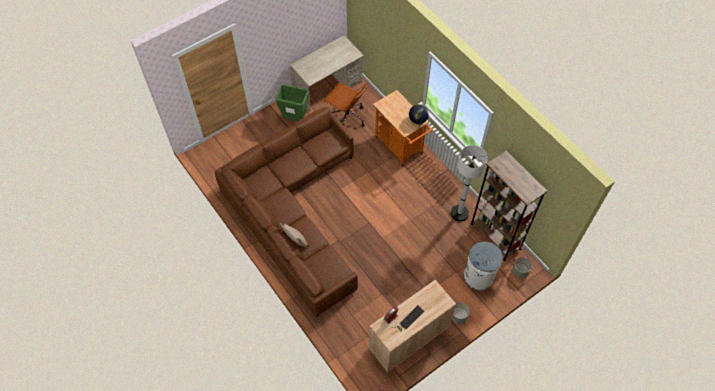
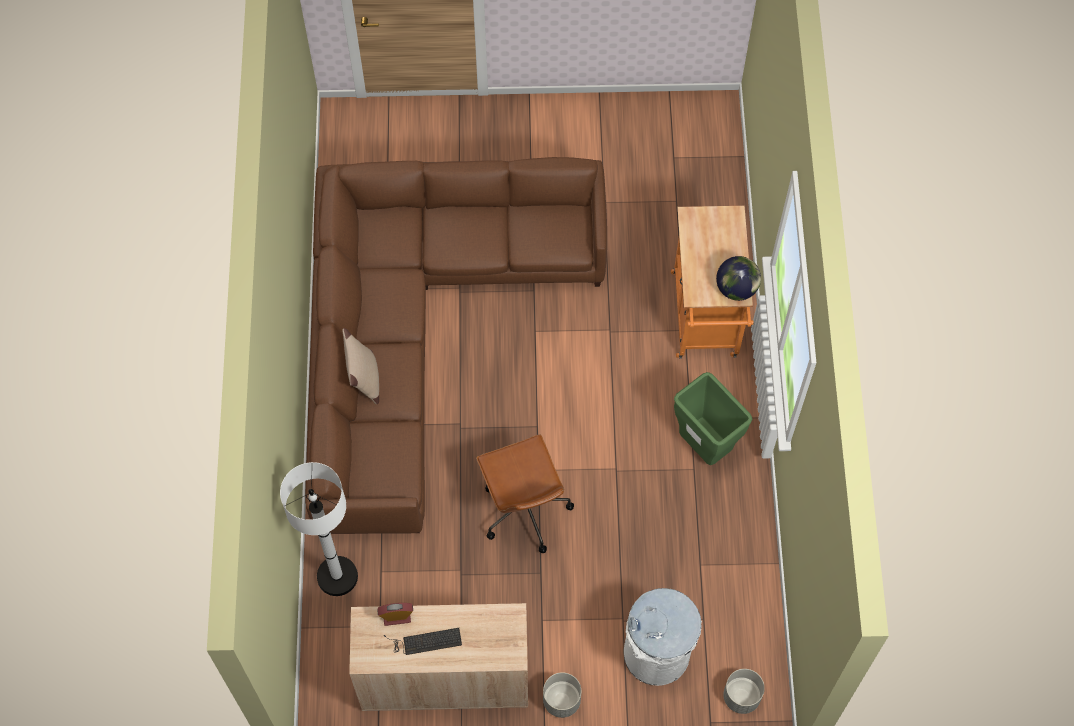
camera: 35 degrees right, 5 degrees up
green trash can [275,84,309,122] -> green trash can moved to [674,372,752,465]
beige desk [290,35,364,112] -> none
brown office chair [323,82,368,127] -> brown office chair moved to [476,434,574,553]
white floor lamp [451,145,488,222] -> white floor lamp moved to [280,462,358,596]
brown bookcase [470,150,547,261] -> none

